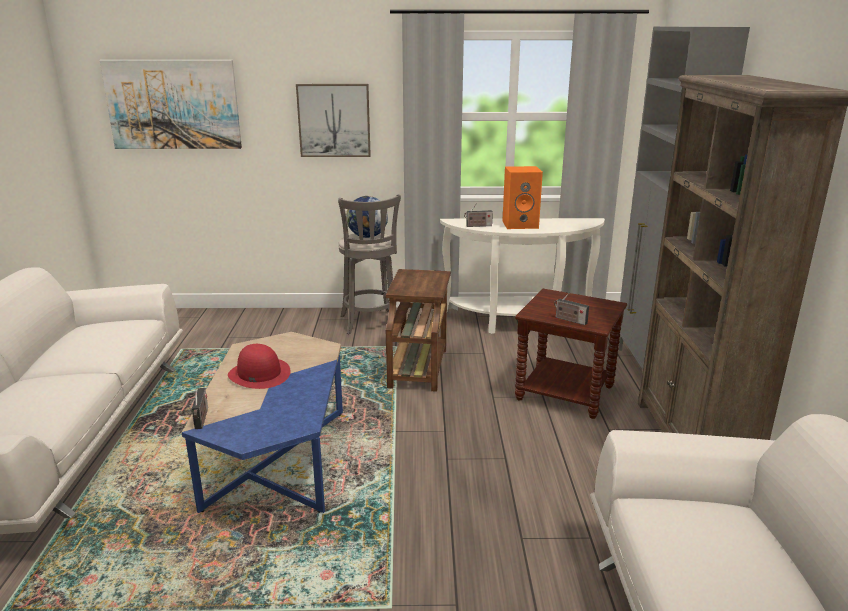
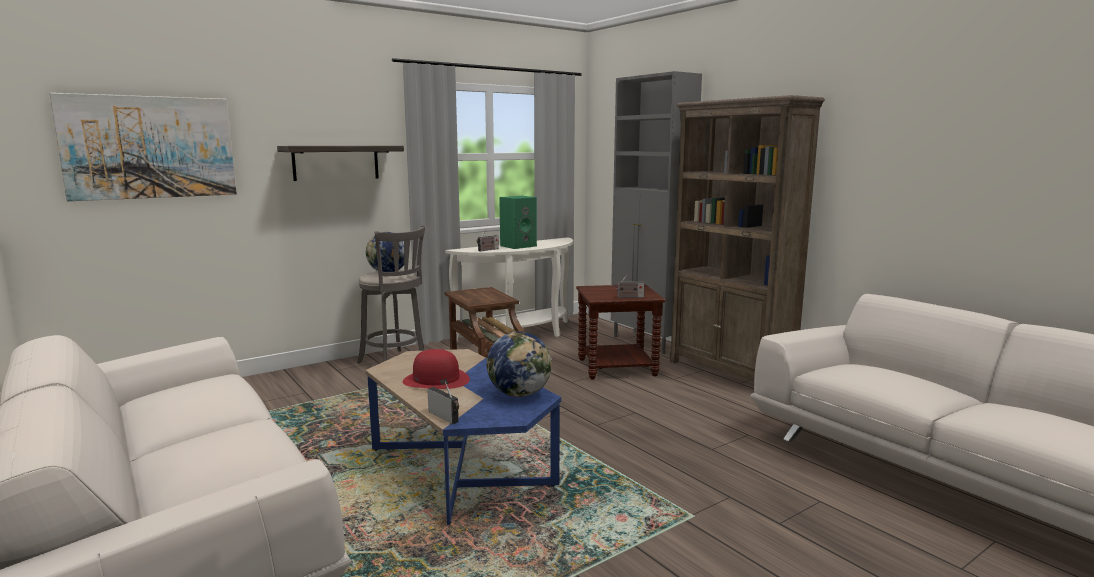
camera: 35 degrees left, 10 degrees down
picture [296,84,371,157] -> shelf [277,146,404,181]
orange speaker [502,166,543,229] -> green speaker [499,196,537,249]
none -> globe [487,332,552,397]

